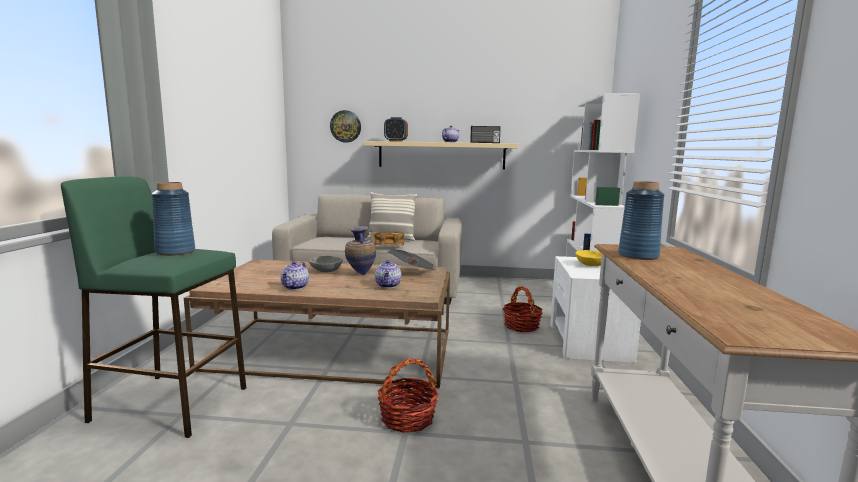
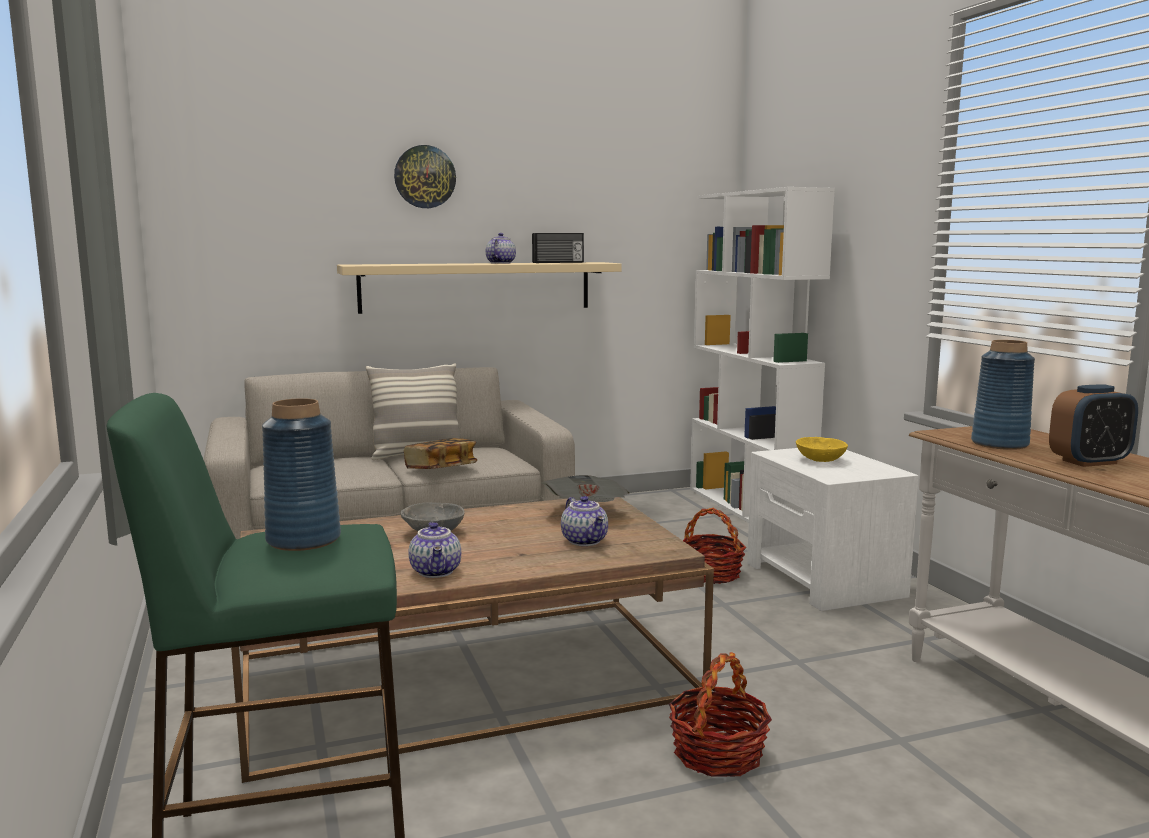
camera: 25 degrees left, 0 degrees up
wall clock [330,110,361,143] -> wall clock moved to [394,145,456,208]
vase [345,226,376,275] -> none
alarm clock [384,117,408,142] -> alarm clock moved to [1049,385,1138,467]

